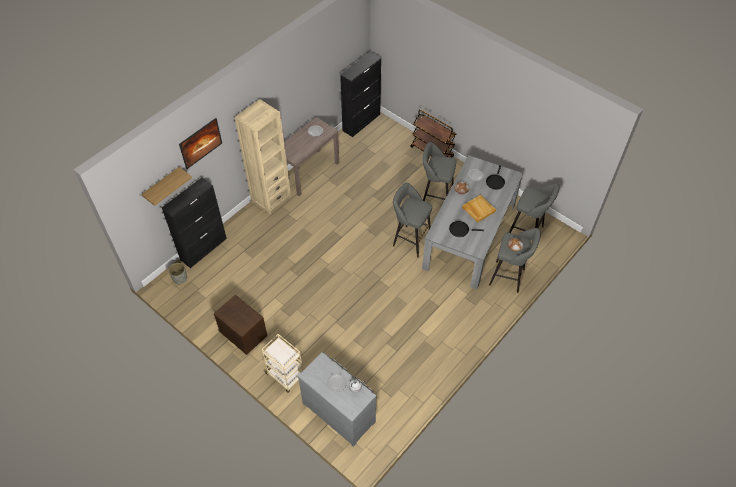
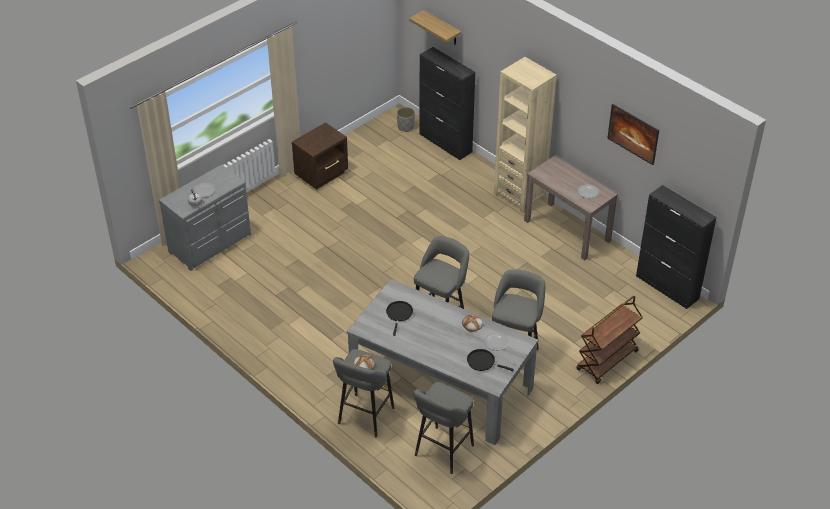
camera: 95 degrees right, 10 degrees down
picture [179,118,222,169] -> picture moved to [607,104,659,165]
beige cart [262,334,303,392] -> none
beige tray [462,195,496,223] -> none

